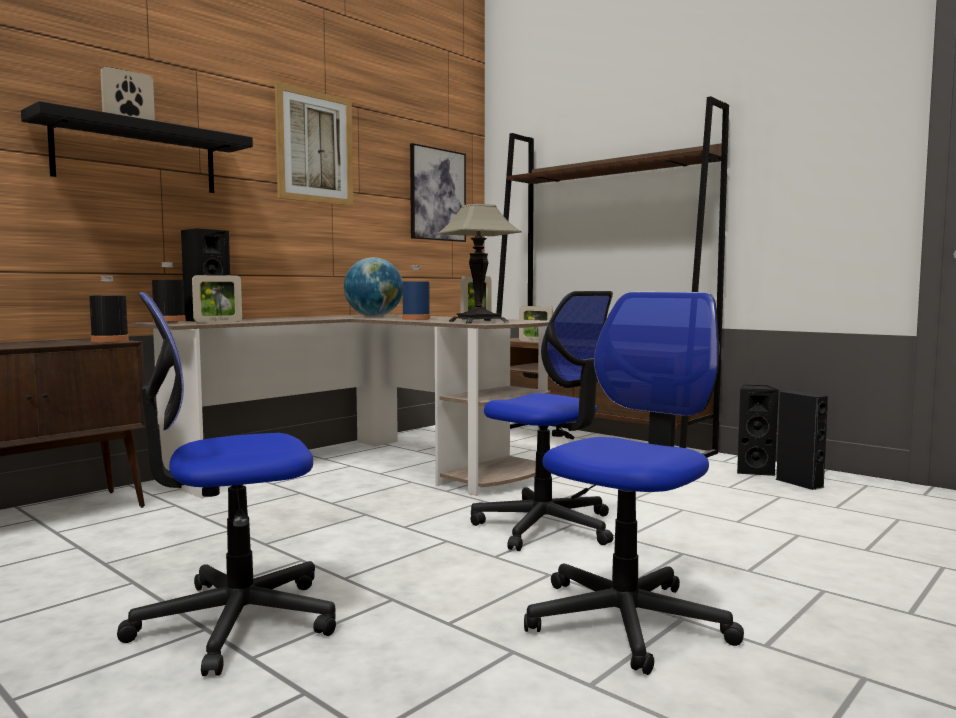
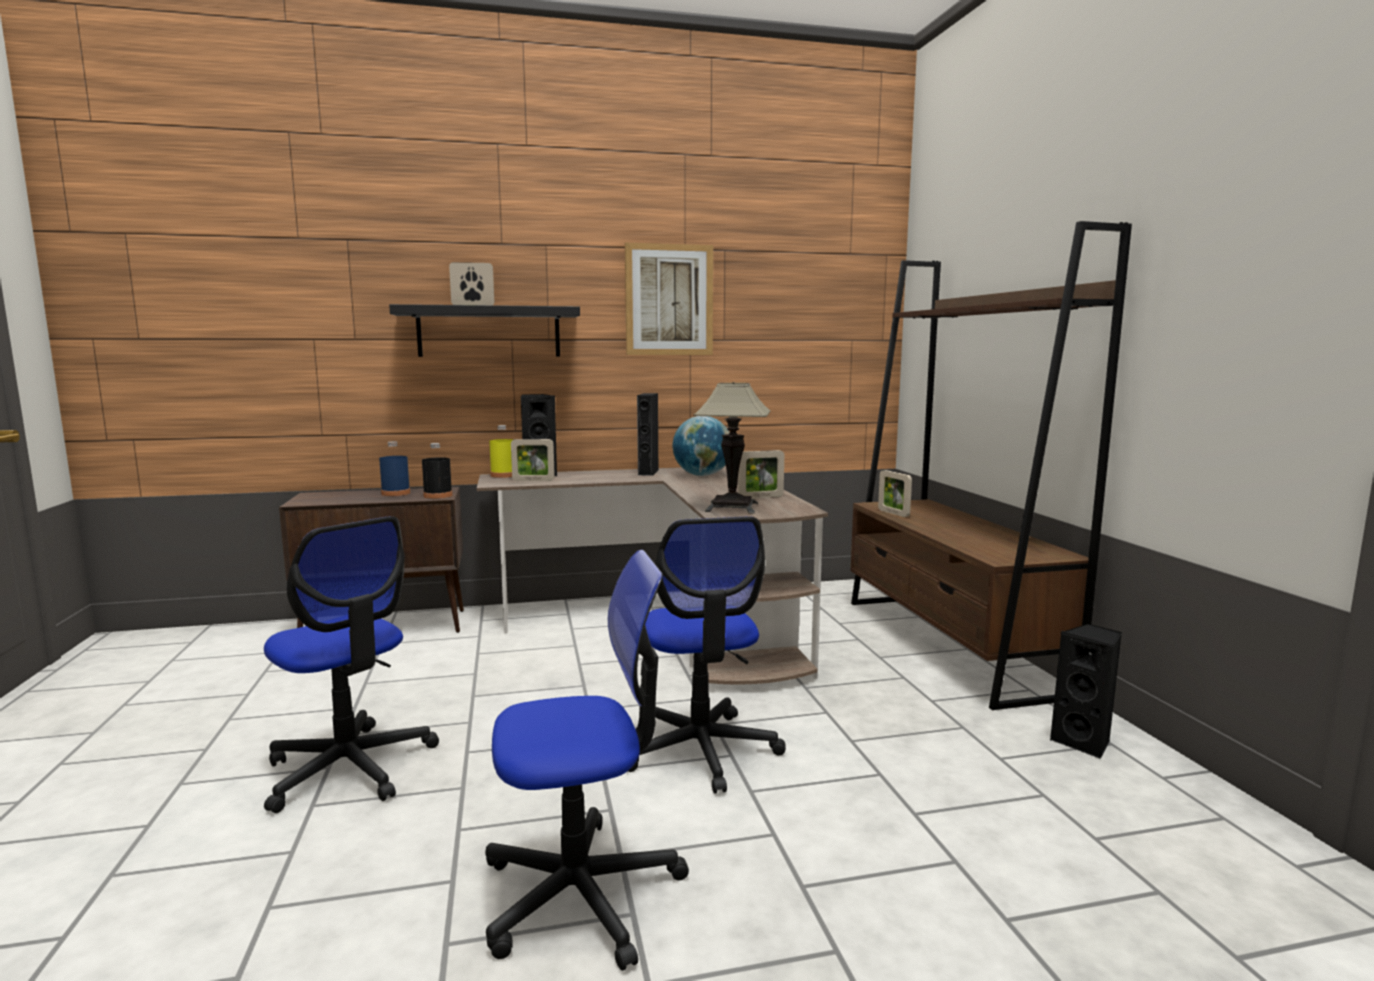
camera: 35 degrees right, 5 degrees up
office chair [117,292,336,676] -> office chair turned 150 degrees counterclockwise [264,516,439,813]
black bottle [152,262,186,322] -> yellow bottle [489,425,513,478]
blue bottle [402,265,430,320] -> blue bottle moved to [379,441,410,496]
picture [410,143,466,242] -> none
black speaker [775,391,828,490] -> black speaker moved to [637,393,658,476]

